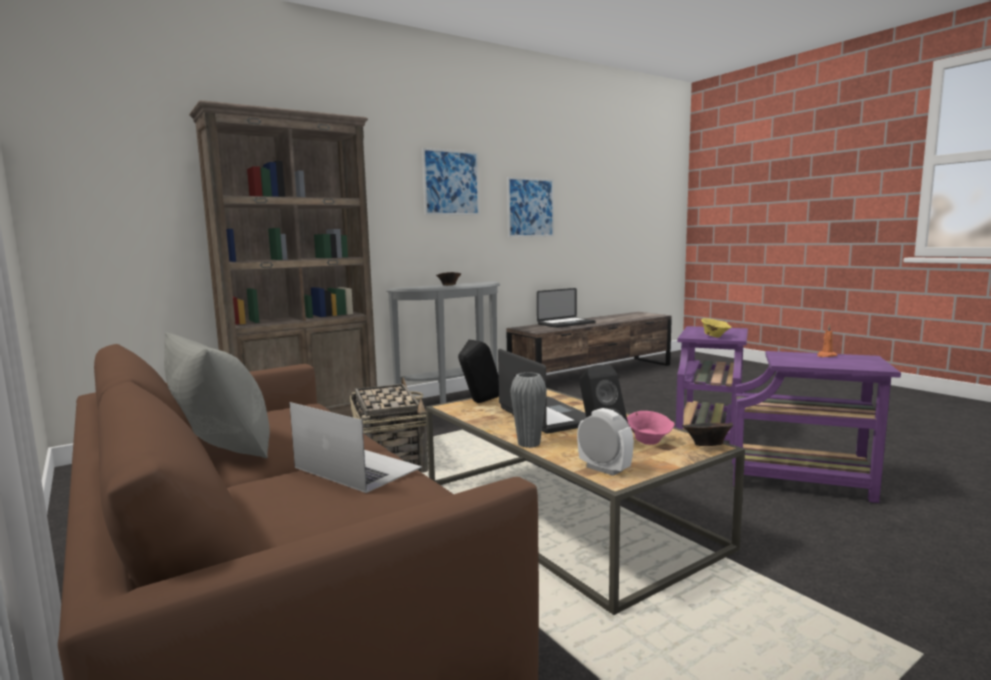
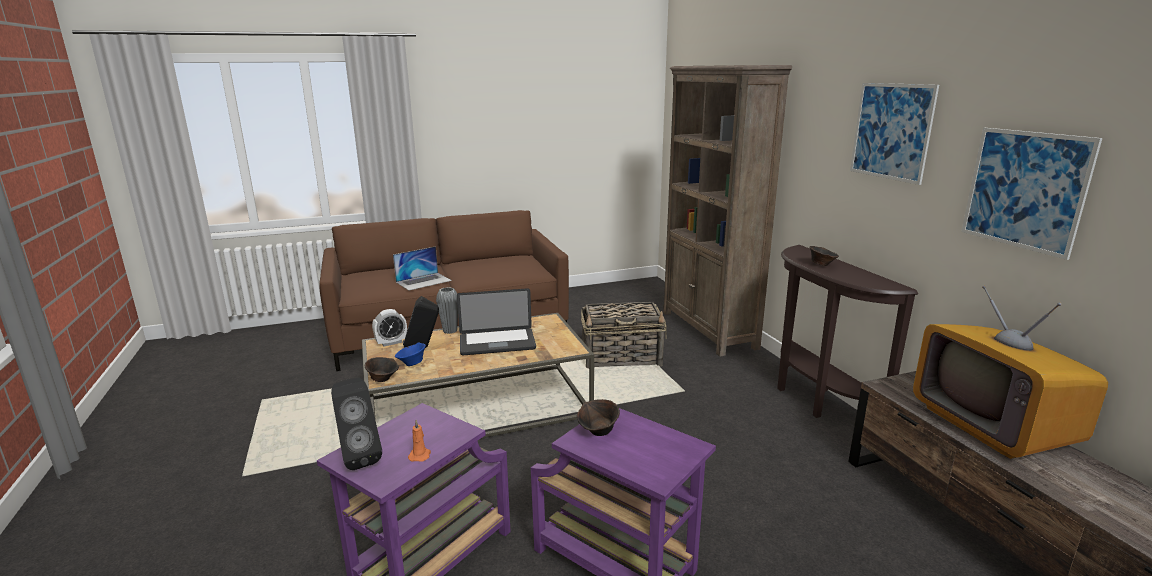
camera: 105 degrees right, 10 degrees up
grey pillow [164,332,270,458] -> none
grey console table [387,281,500,404] -> brown console table [777,245,918,418]
black speaker [458,340,499,403] -> black speaker moved to [331,378,382,470]
laptop [537,288,596,328] -> television [913,286,1108,459]
pink bowl [627,411,675,445] -> blue bowl [395,343,426,366]
yellow bowl [701,318,731,338] -> brown bowl [577,399,620,436]

